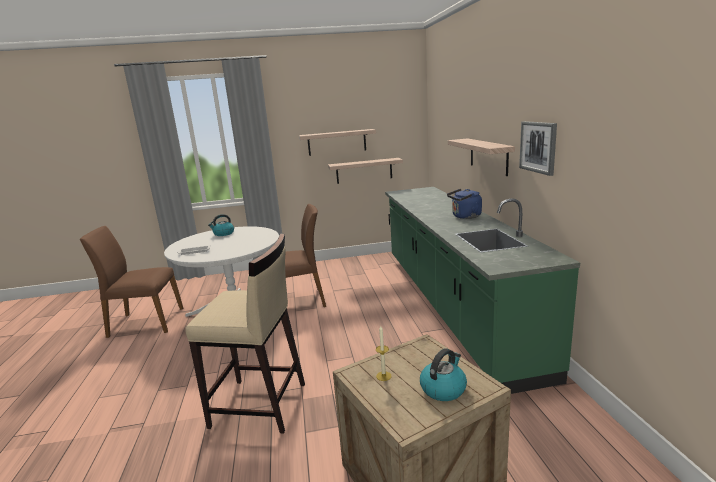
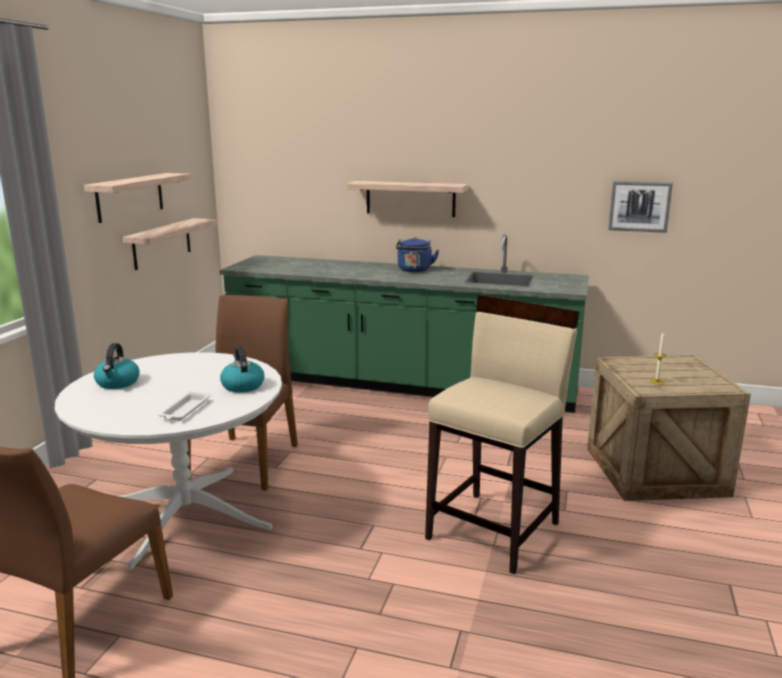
camera: 65 degrees left, 0 degrees up
kettle [420,348,467,401] -> kettle moved to [220,346,264,393]
picture [519,121,557,176] -> picture moved to [608,181,673,233]

